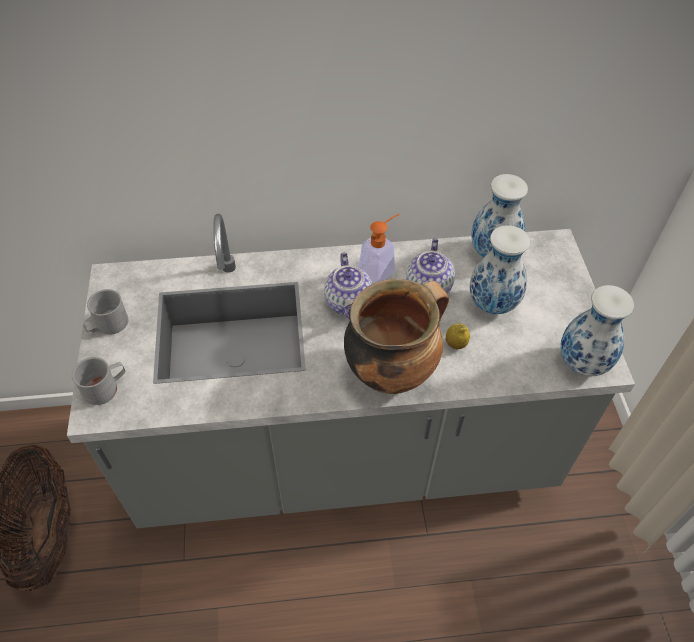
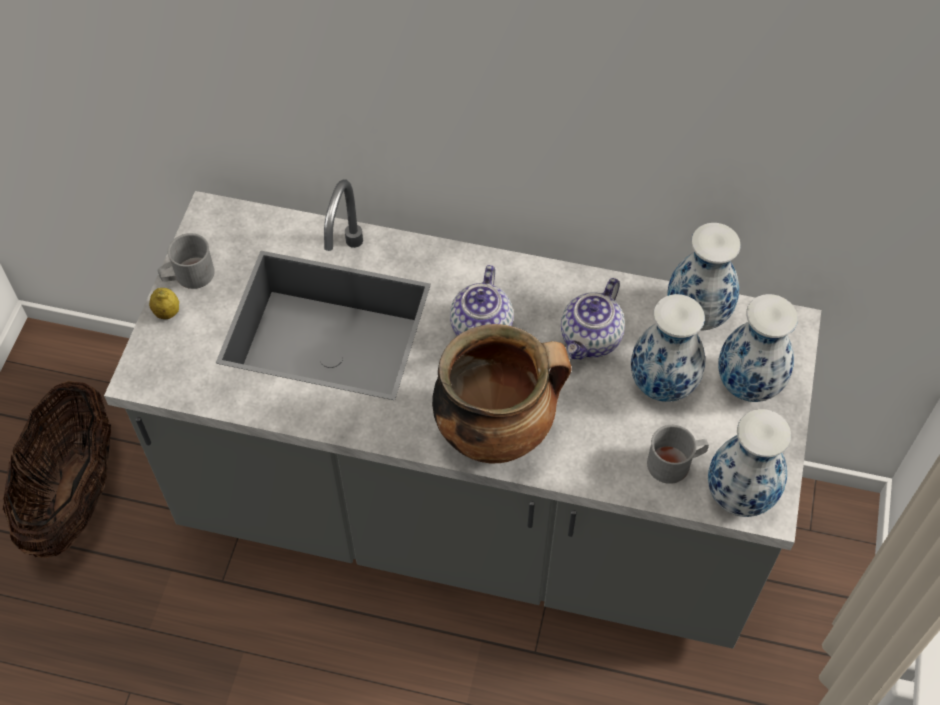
camera: 20 degrees right, 5 degrees up
grey mug [72,357,125,405] -> grey mug moved to [647,425,709,484]
soap dispenser [358,213,399,284] -> none
lemon [446,324,470,349] -> lemon moved to [149,288,179,319]
none -> vase [718,294,798,402]

